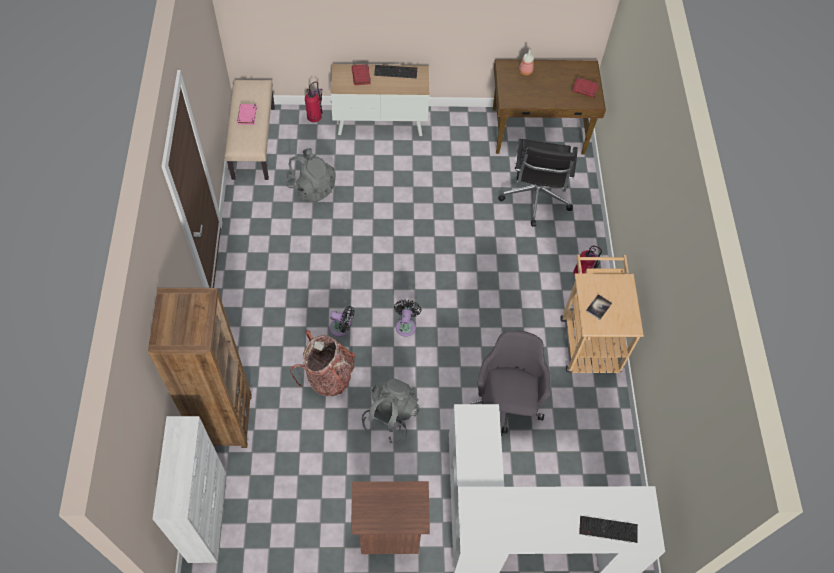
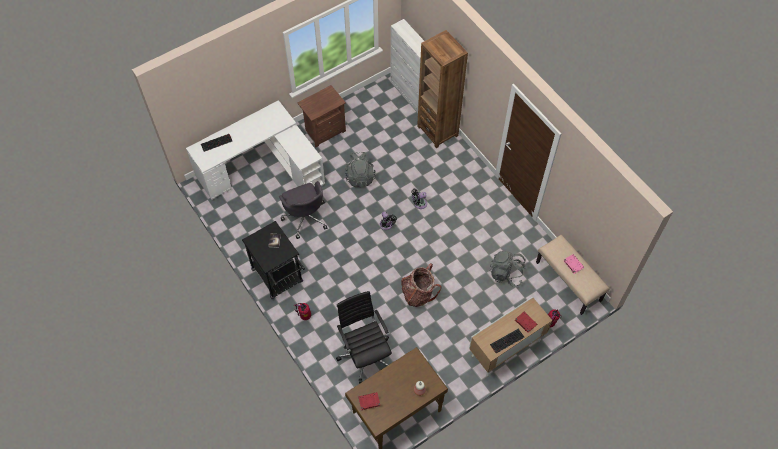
camera: 150 degrees right, 0 degrees up
backpack [290,330,355,396] -> backpack moved to [401,263,441,307]
beige cart [560,254,644,373] -> black cart [242,221,305,299]

